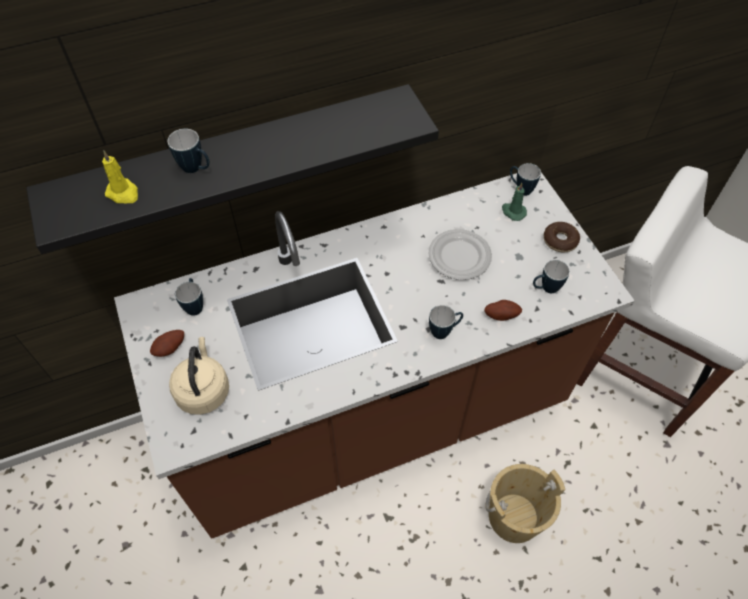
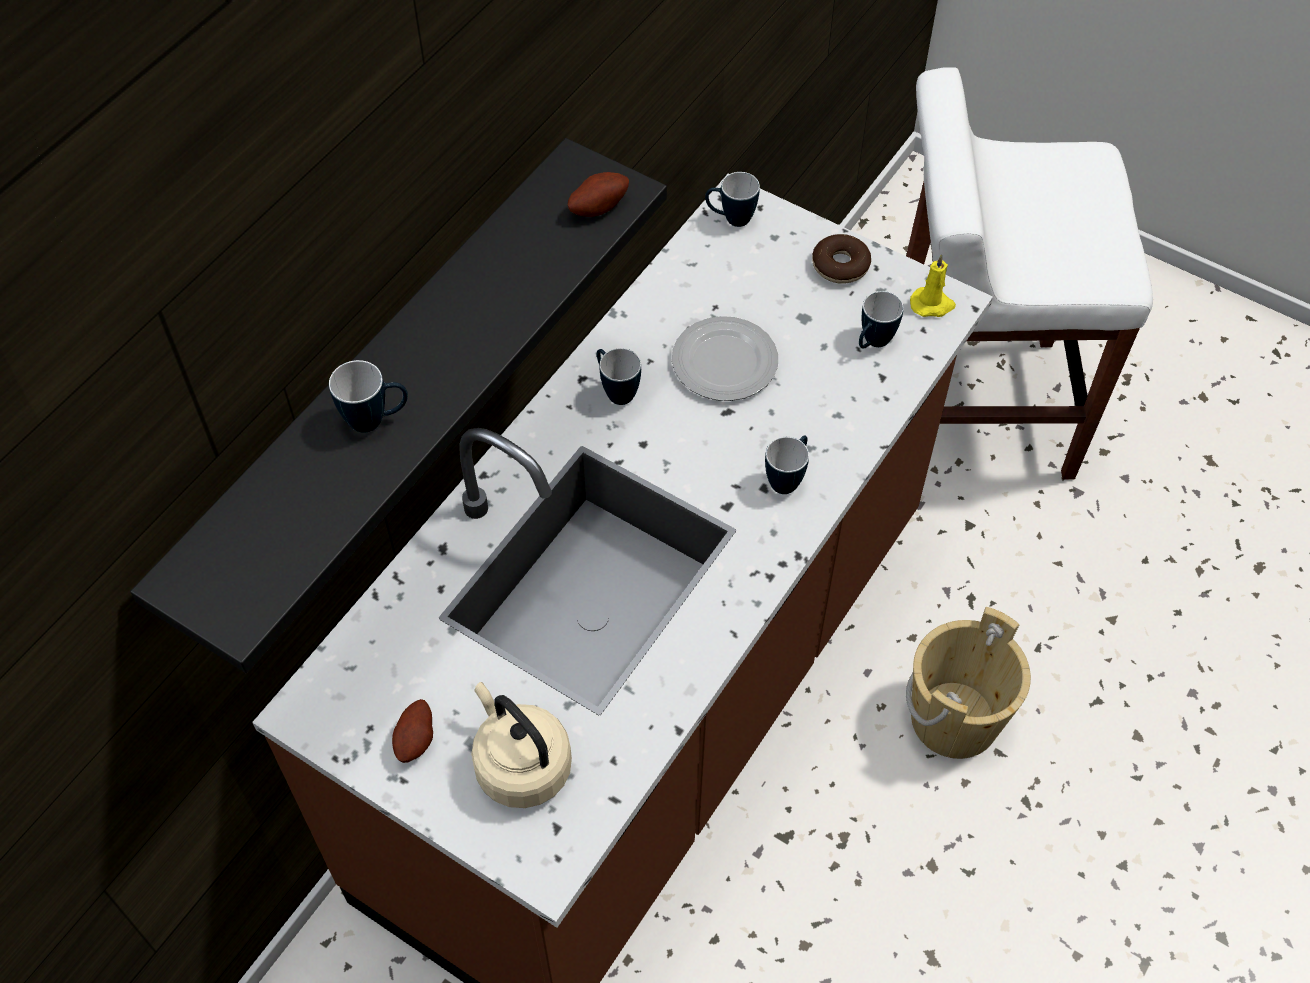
camera: 35 degrees left, 0 degrees up
yellow candle [102,151,138,203] -> yellow candle moved to [910,254,956,317]
mug [175,278,203,316] -> mug moved to [597,348,641,405]
potato [484,300,522,321] -> potato moved to [568,172,629,217]
green candle [502,183,527,221] -> none

